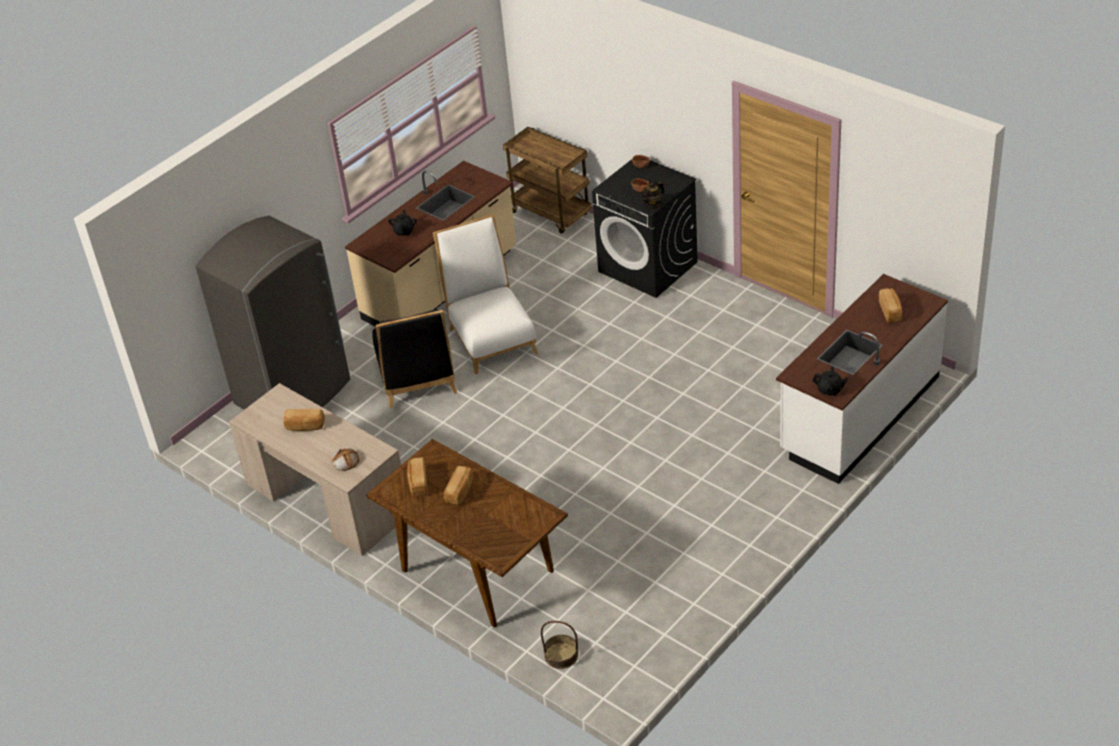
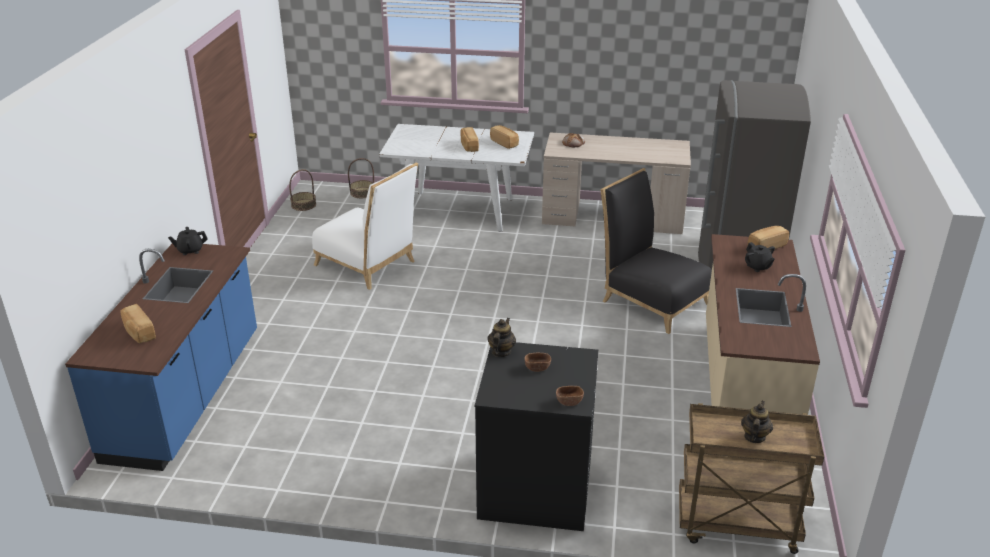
camera: 145 degrees right, 10 degrees down
bread [283,409,325,431] -> bread moved to [748,226,789,251]
brown dining table [366,439,568,627] -> white dining table [379,124,534,232]
white chair [433,214,538,375] -> white chair moved to [312,163,418,290]
white counter [776,274,948,484] -> blue counter [65,244,257,471]
none -> basket [289,169,316,211]
none -> teapot [741,401,773,443]

